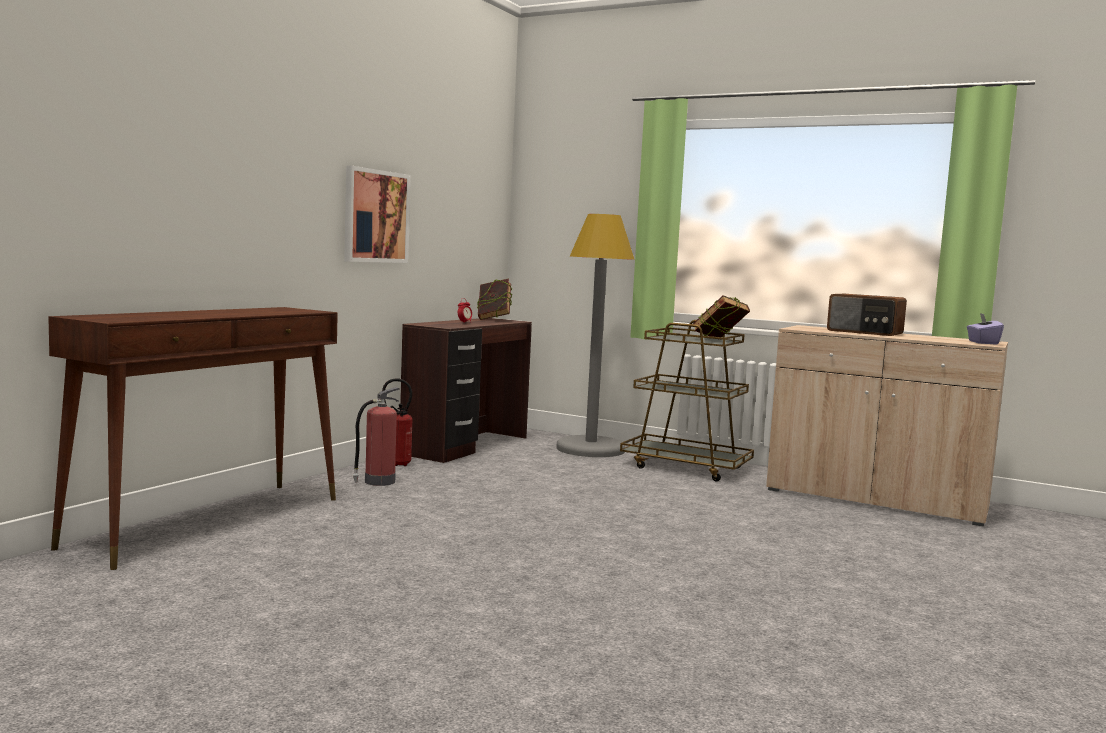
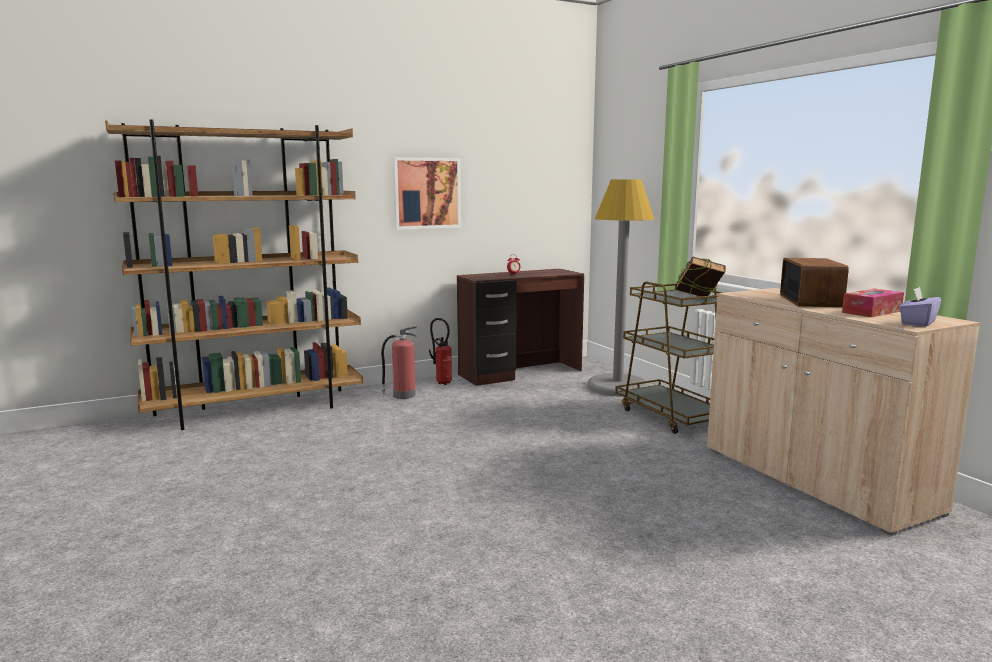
camera: 35 degrees right, 5 degrees up
brown console table [48,307,338,570] -> brown bookcase [105,119,363,430]
book [477,278,512,320] -> none
radio [827,294,907,336] -> radio turned 150 degrees counterclockwise [780,258,849,307]
none -> tissue box [842,289,904,317]

